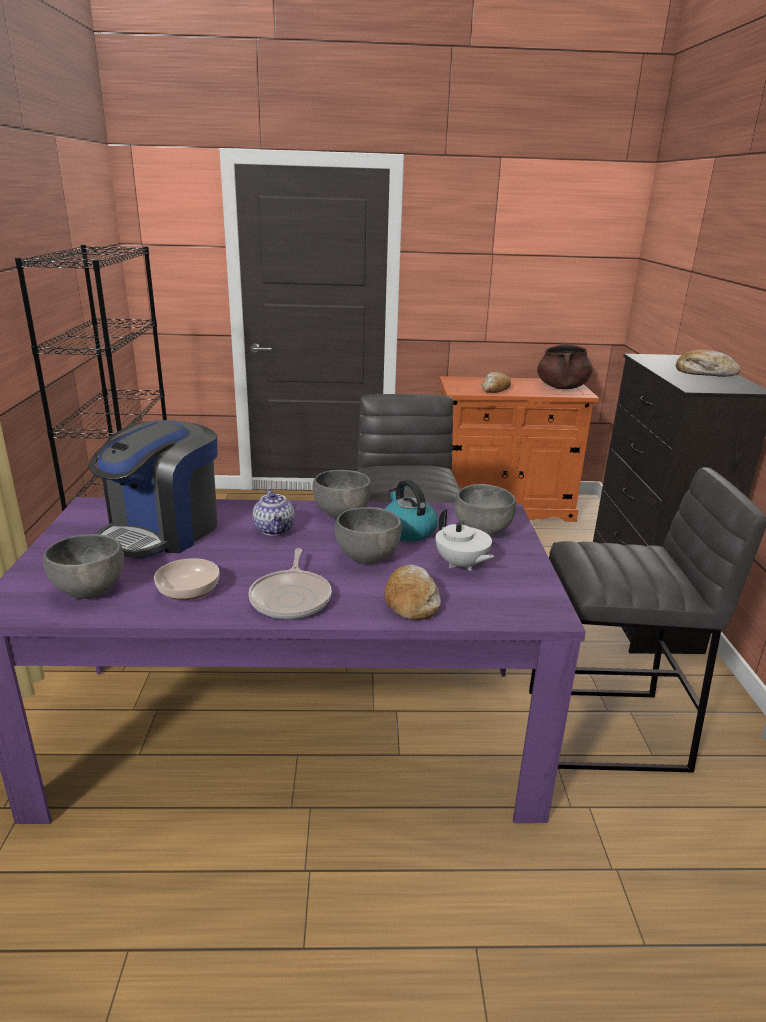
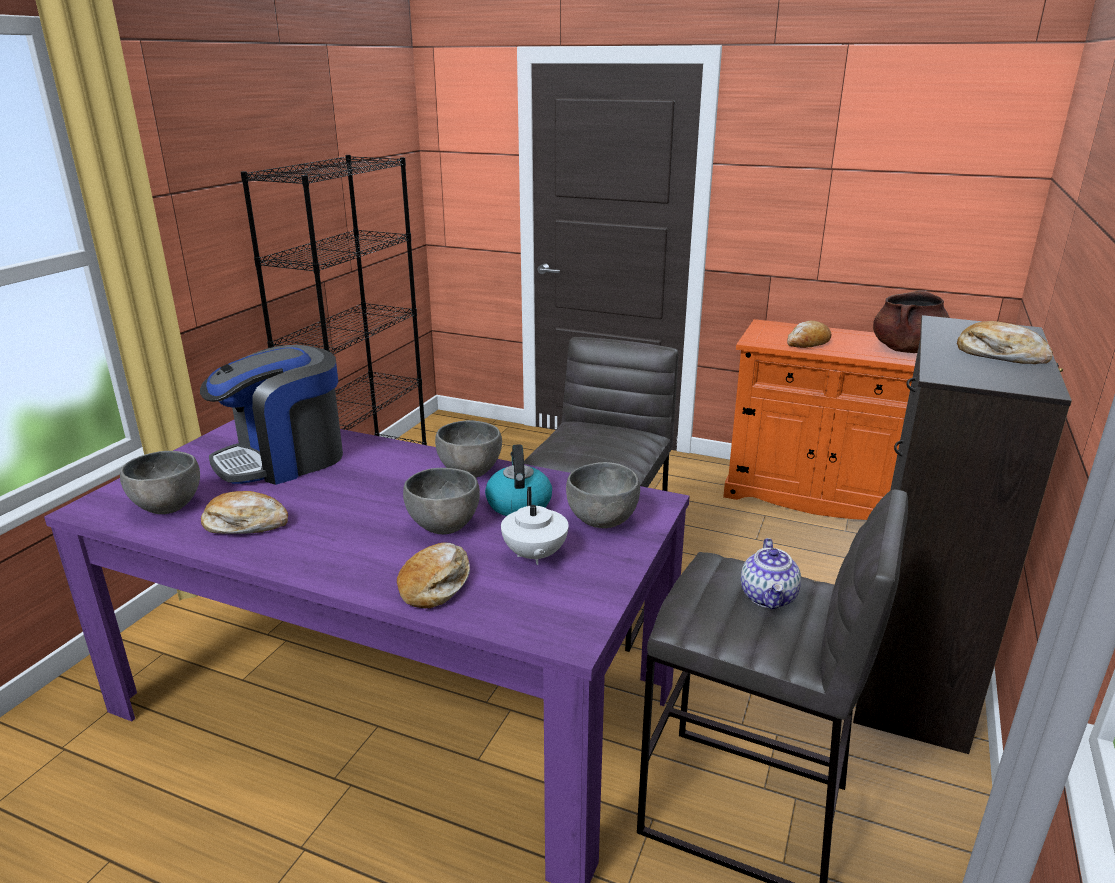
camera: 25 degrees right, 0 degrees up
bowl [154,558,220,600] -> bread [201,491,288,534]
frying pan [248,548,332,619] -> none
teapot [253,489,295,536] -> teapot moved to [741,538,801,609]

